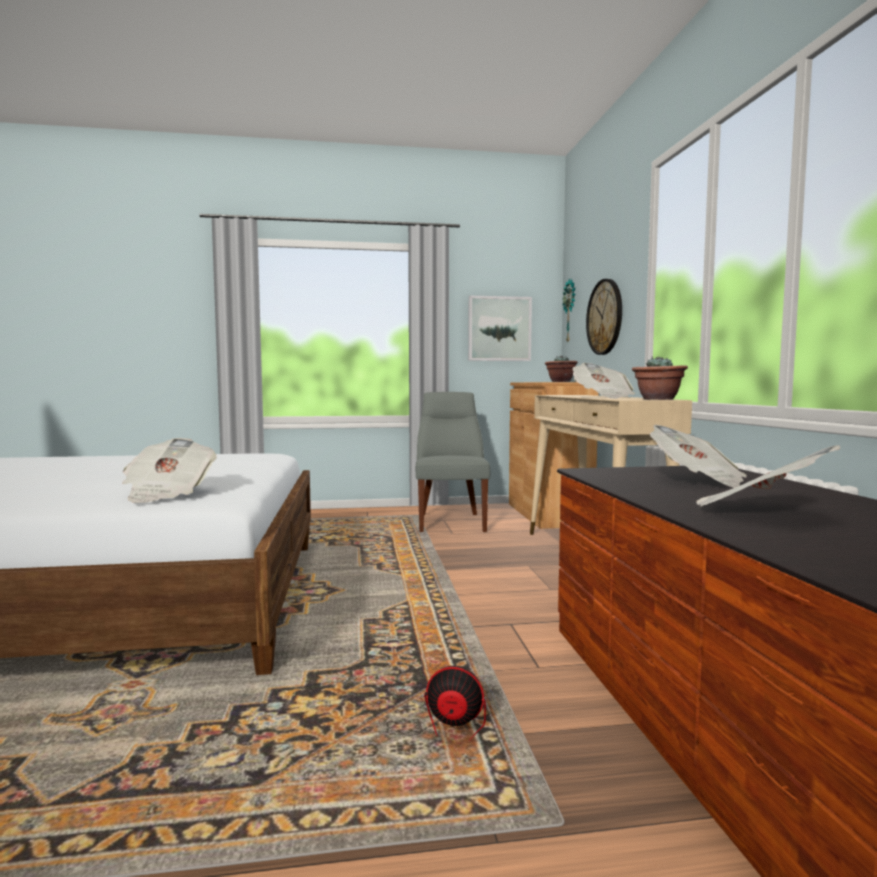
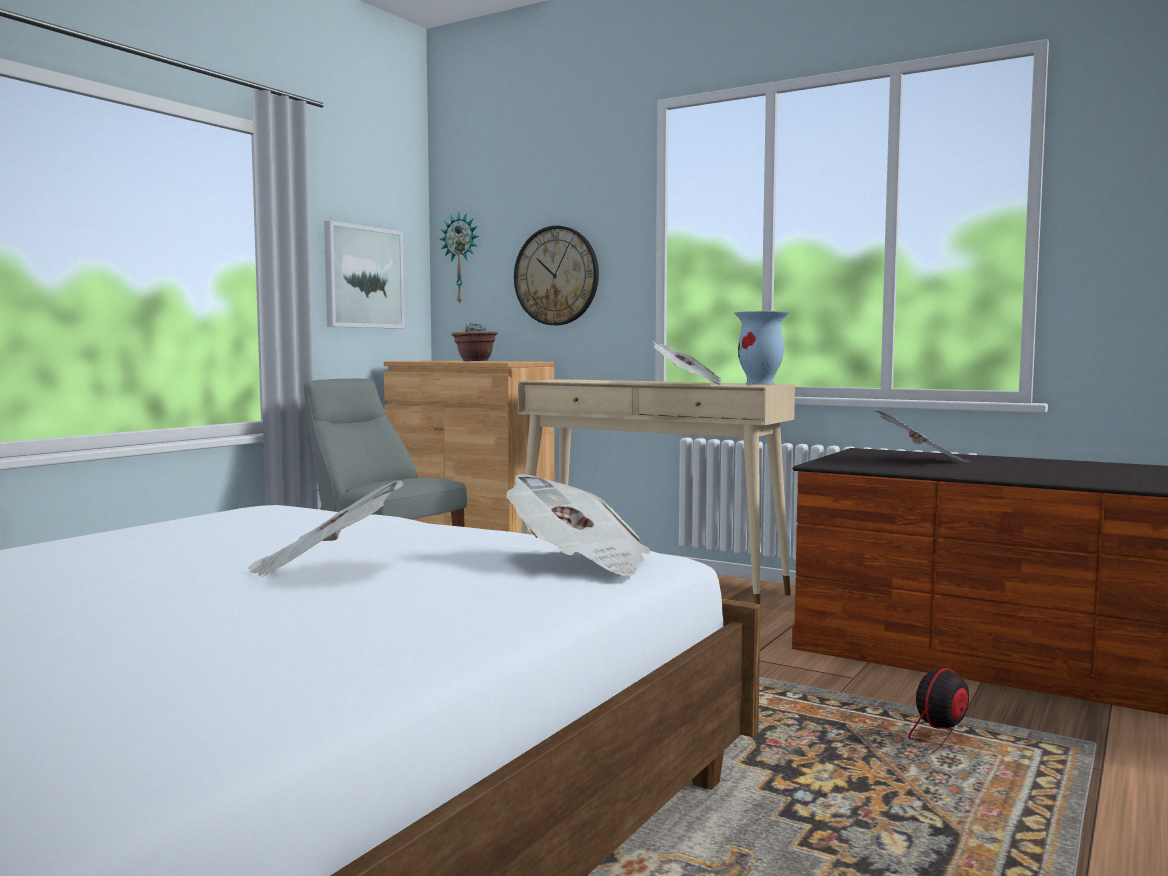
camera: 50 degrees left, 0 degrees up
potted plant [632,356,688,400] -> vase [734,311,789,385]
newspaper [697,445,840,507] -> newspaper moved to [249,481,403,577]

